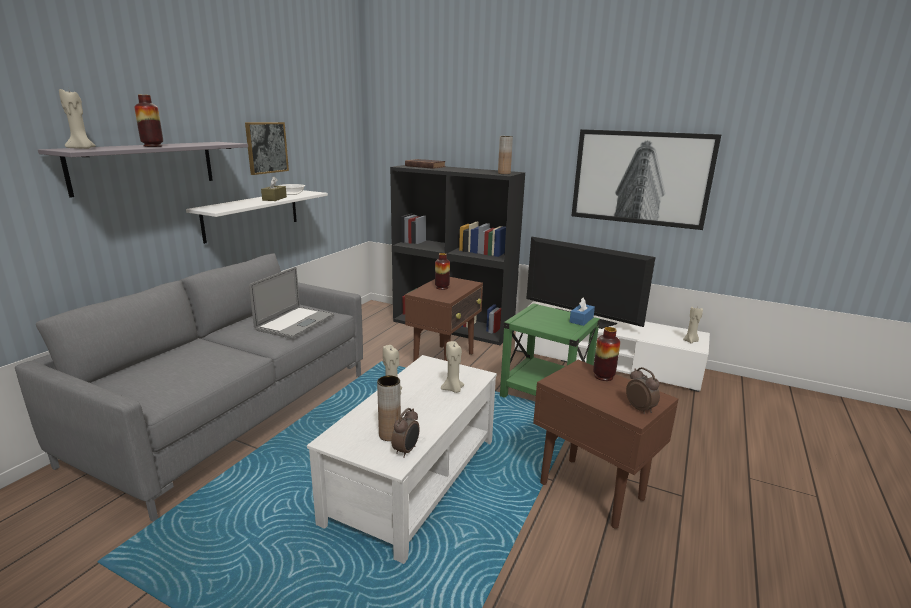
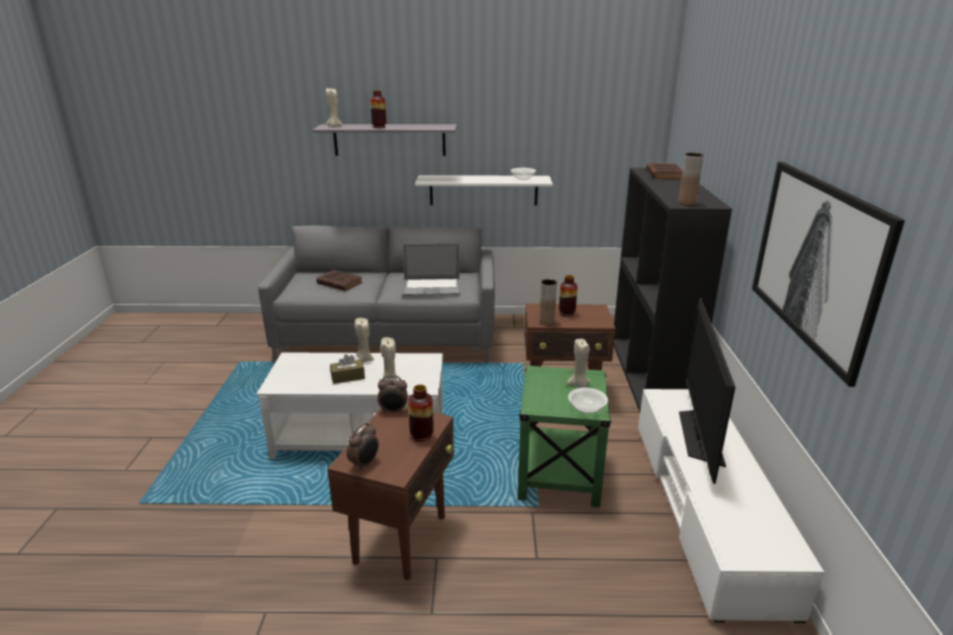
camera: 65 degrees right, 5 degrees up
picture [245,122,289,175] -> none
brown tissue box [261,176,287,201] -> brown tissue box moved to [330,354,365,384]
brown vase [377,375,401,441] -> brown vase moved to [539,279,557,326]
alarm clock [391,408,419,458] -> alarm clock moved to [378,375,408,413]
blue tissue box [570,298,595,326] -> bowl [568,388,608,413]
beige candle [683,307,703,344] -> beige candle moved to [567,339,591,388]
none -> brown book [316,270,363,291]

